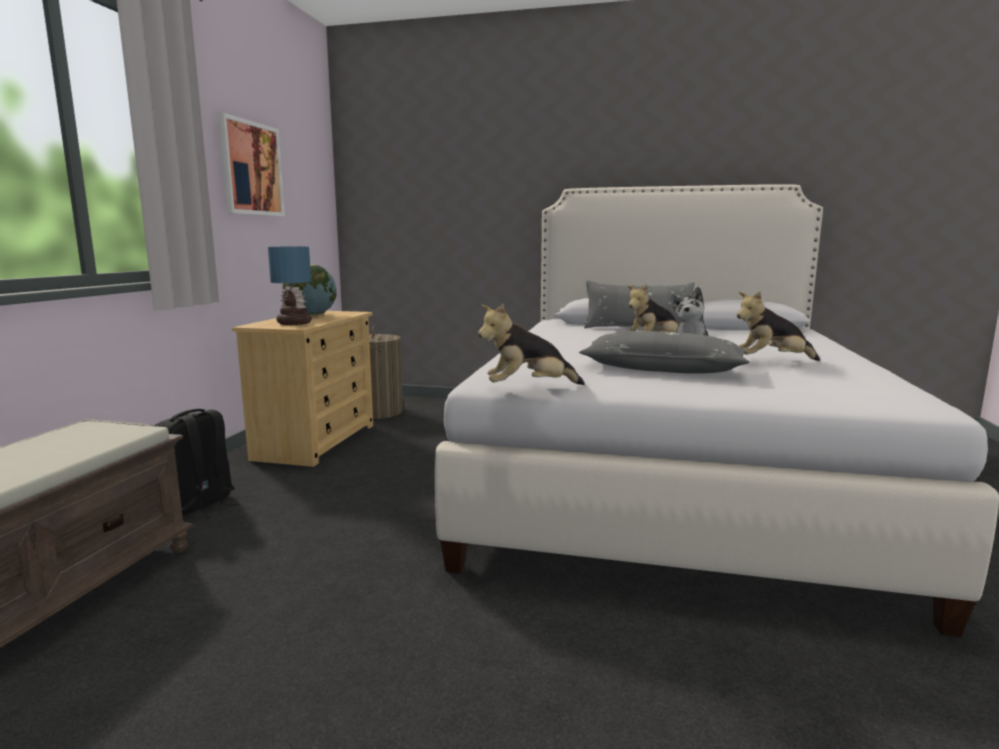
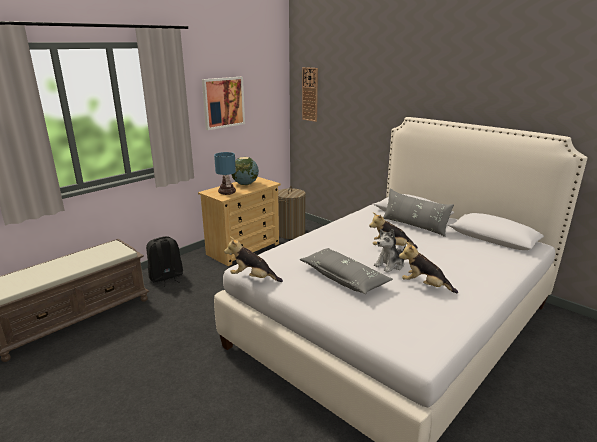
camera: 30 degrees right, 10 degrees up
none -> wall clock [302,67,318,122]

